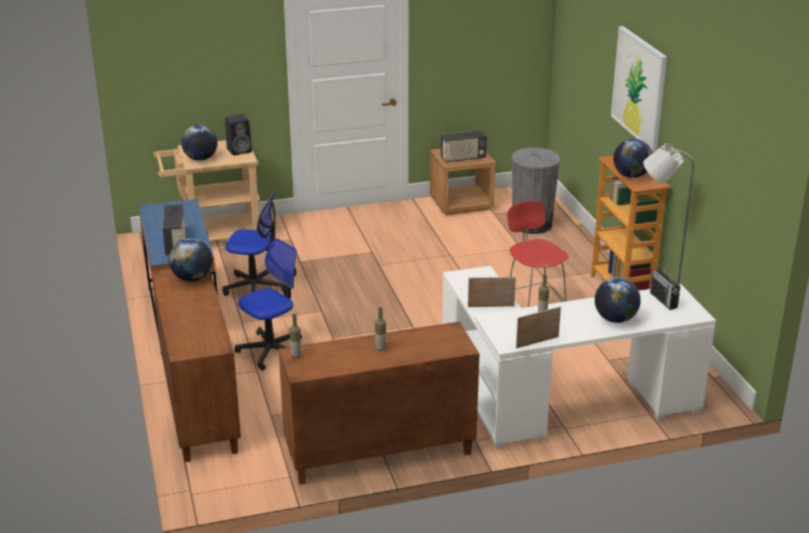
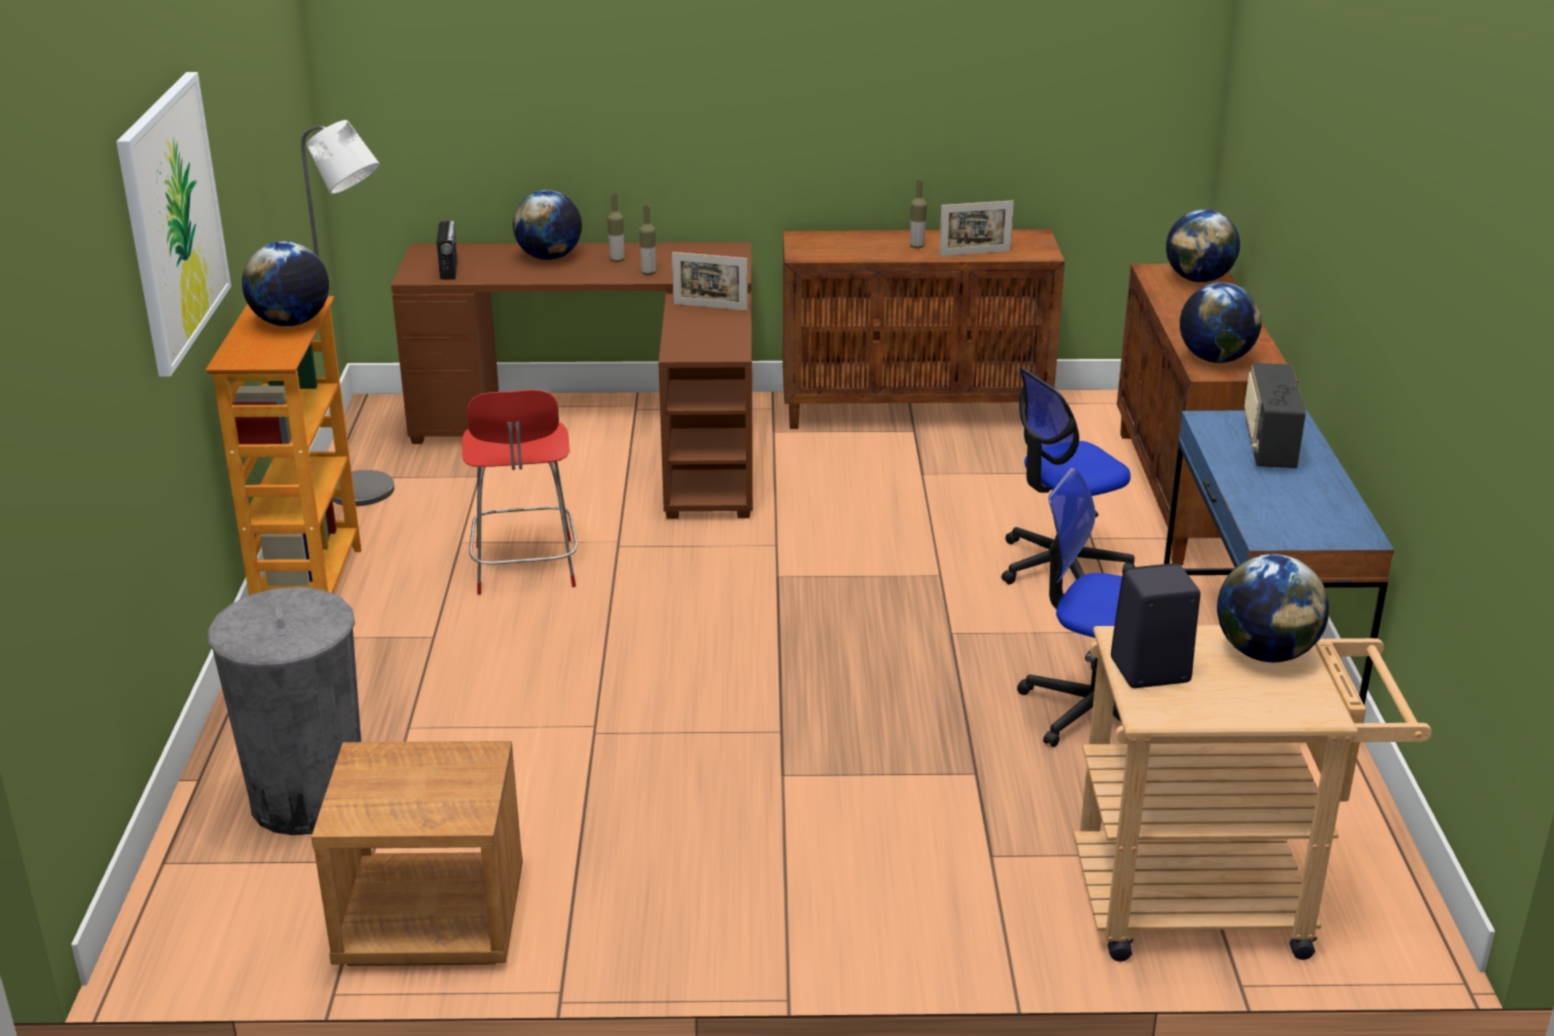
camera: 165 degrees left, 0 degrees up
bottle [289,314,301,358] -> bottle moved to [607,193,624,262]
radio [441,130,487,162] -> none
white desk [442,266,716,449] -> brown desk [391,242,753,519]
picture frame [516,306,561,349] -> picture frame moved to [939,200,1014,256]
none -> globe [1166,209,1240,282]

